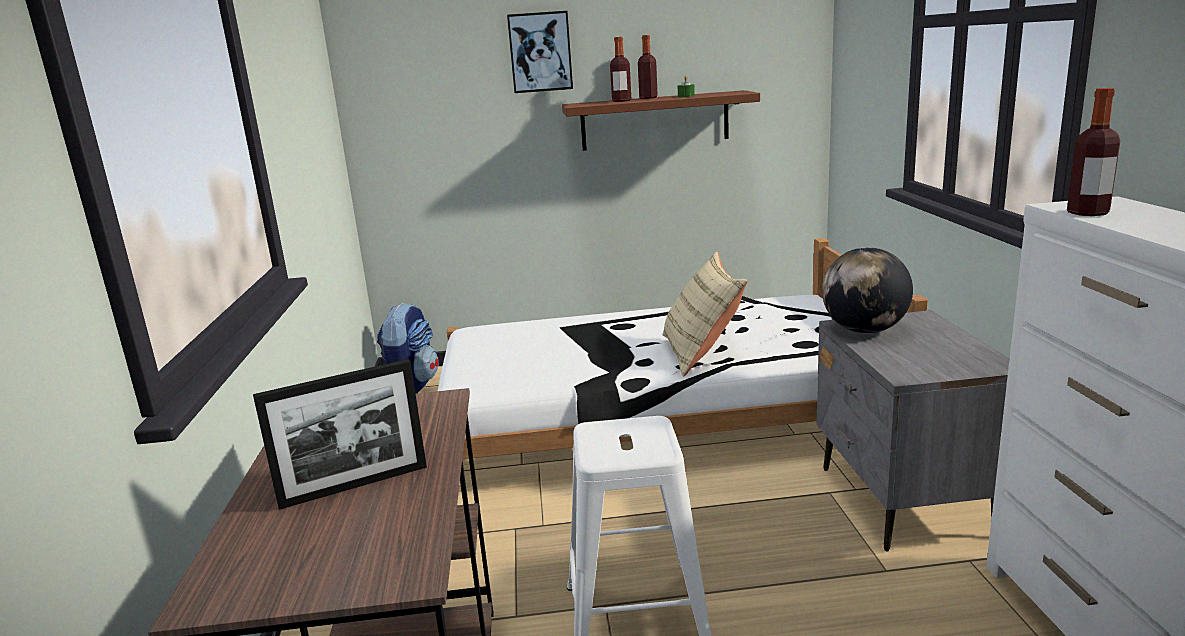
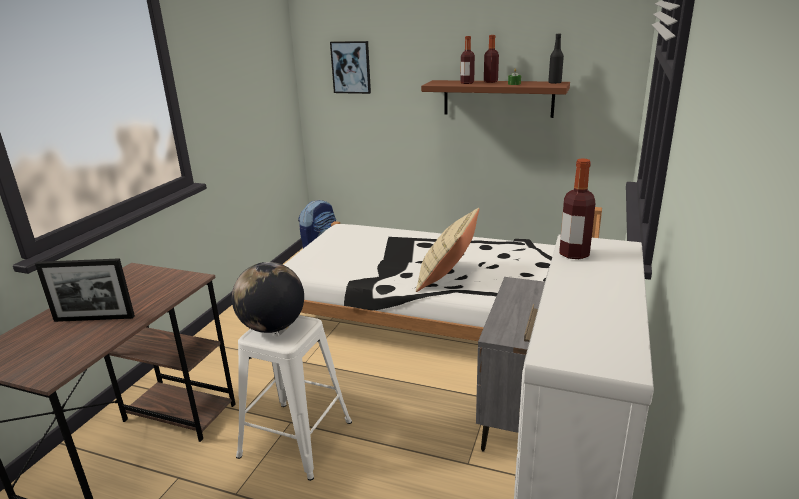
camera: 25 degrees right, 5 degrees up
picture [507,11,573,93] -> picture moved to [330,41,371,94]
globe [822,247,913,333] -> globe moved to [232,262,304,333]
none -> black bottle [548,34,564,83]

